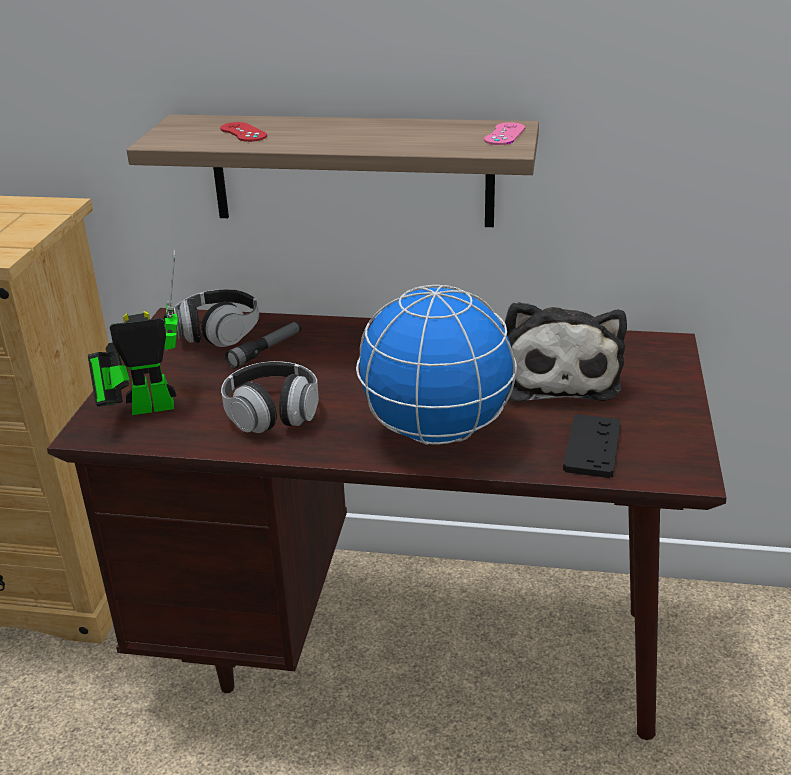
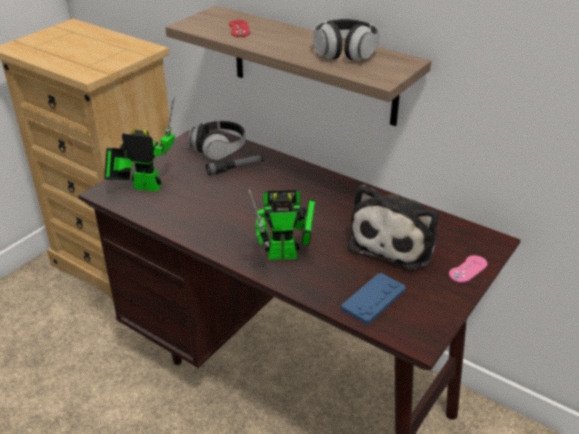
camera: 25 degrees right, 5 degrees up
headphones [221,361,319,433] -> headphones moved to [313,19,379,61]
globe [356,285,517,445] -> toy robot [249,189,316,260]
pink game controller [484,122,525,145] -> pink game controller moved to [449,255,487,283]
black game controller [563,414,621,478] -> blue game controller [341,273,406,324]

